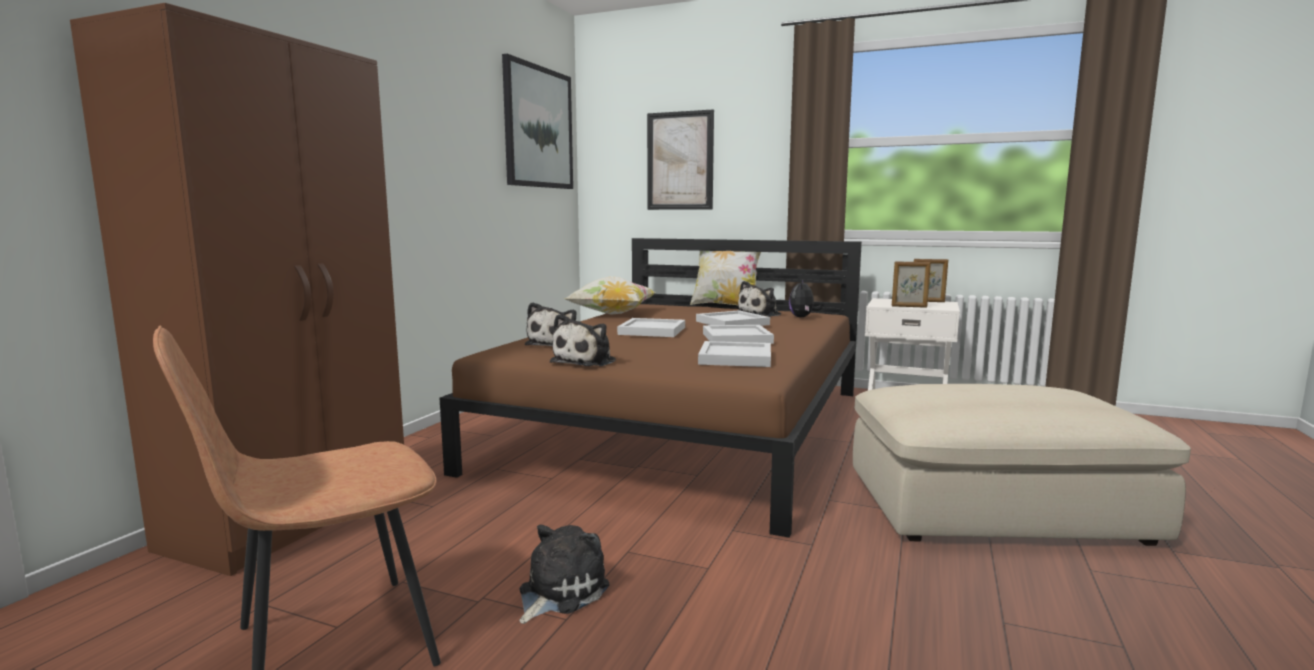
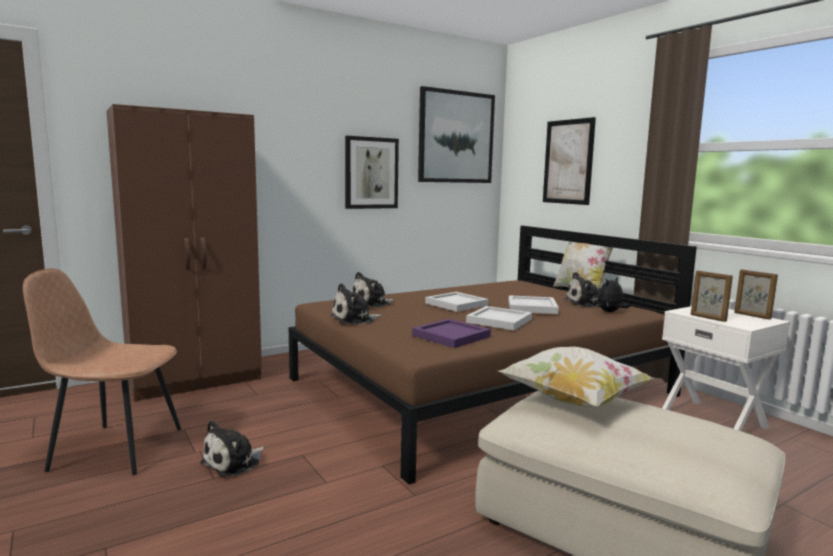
camera: 35 degrees right, 0 degrees up
plush toy [519,525,610,624] -> plush toy turned 150 degrees clockwise [200,420,264,477]
pillow [564,276,656,315] -> pillow moved to [498,347,655,408]
white tray [698,341,771,367] -> purple tray [412,319,491,348]
none -> picture [345,136,399,209]

